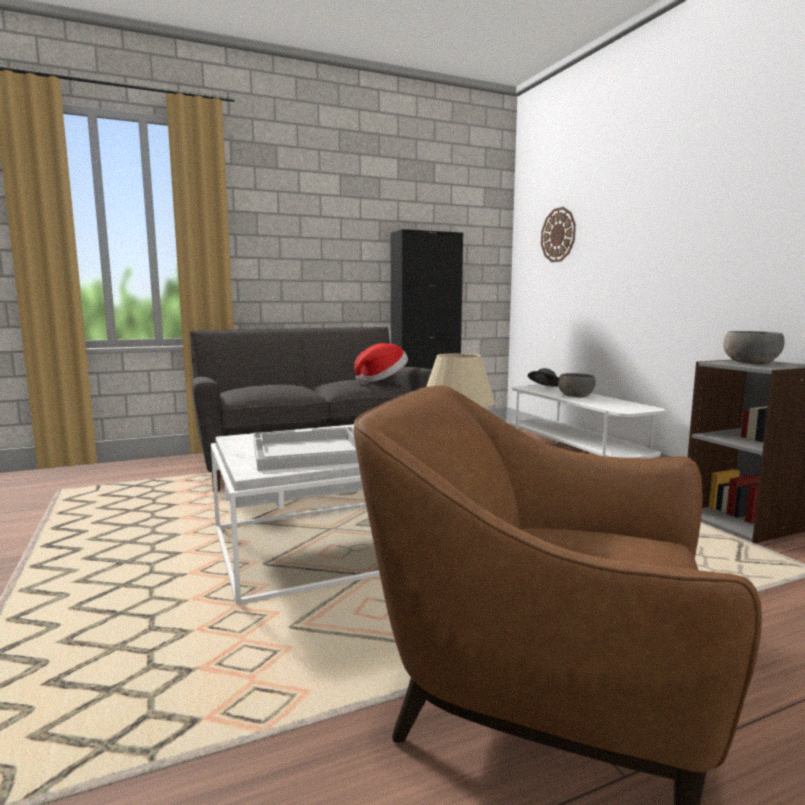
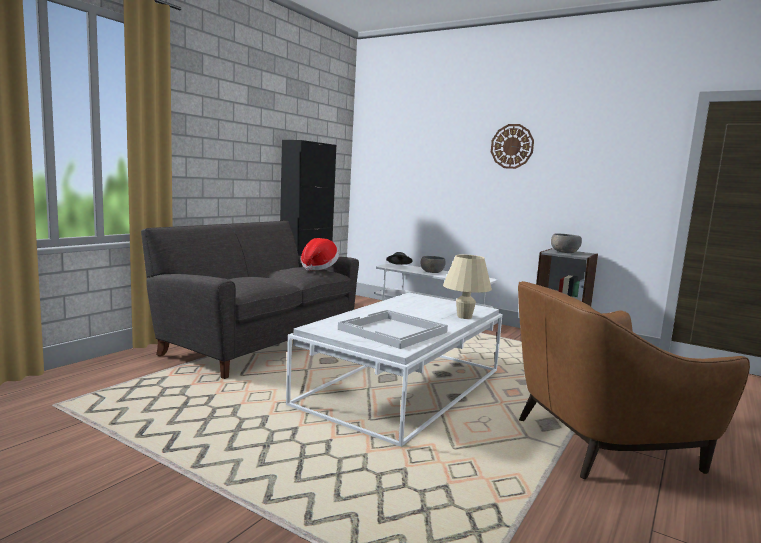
camera: 35 degrees left, 0 degrees up
wall clock [541,207,576,262] -> wall clock moved to [491,124,534,169]

